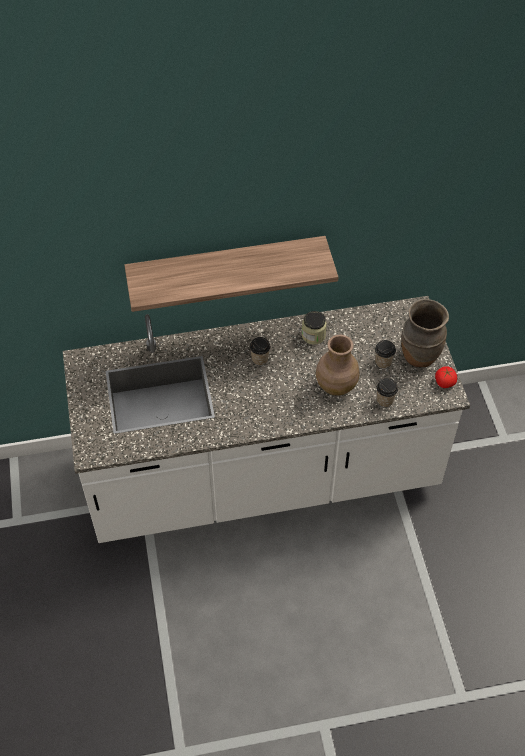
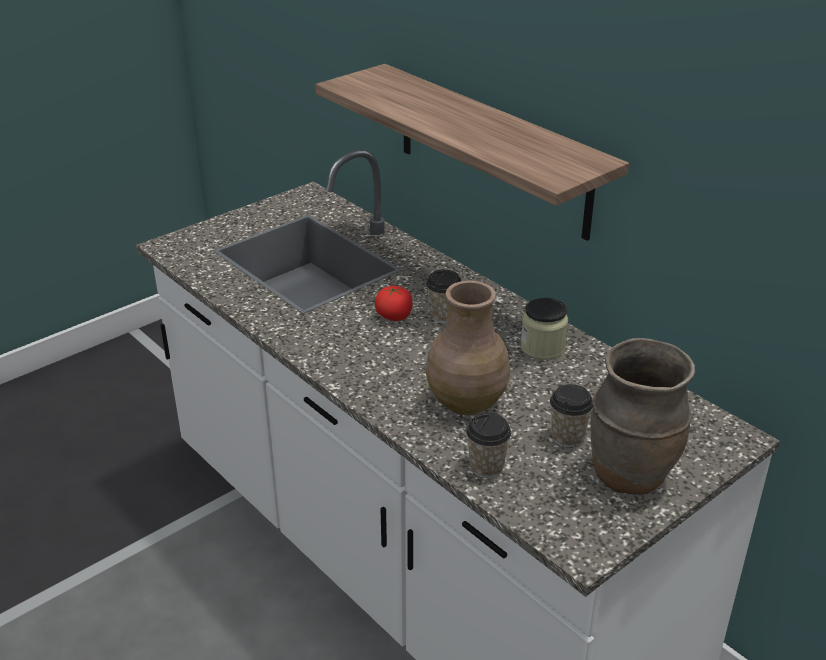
camera: 60 degrees right, 20 degrees down
tomato [435,366,457,388] -> tomato moved to [375,286,413,321]

